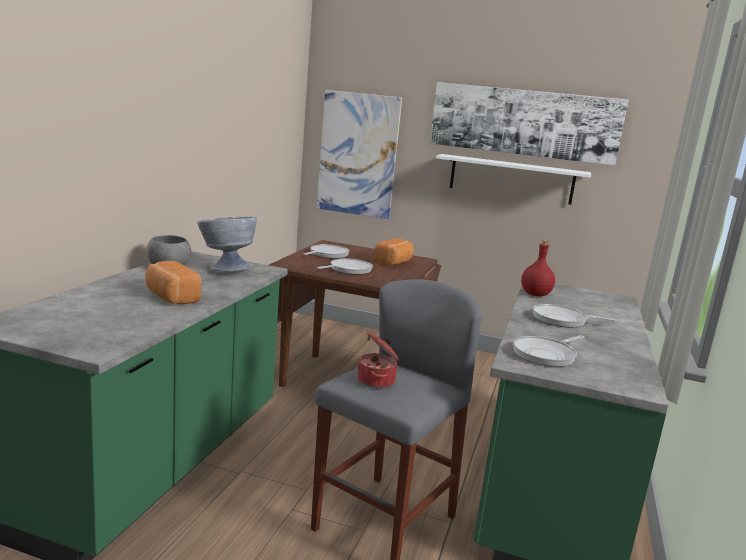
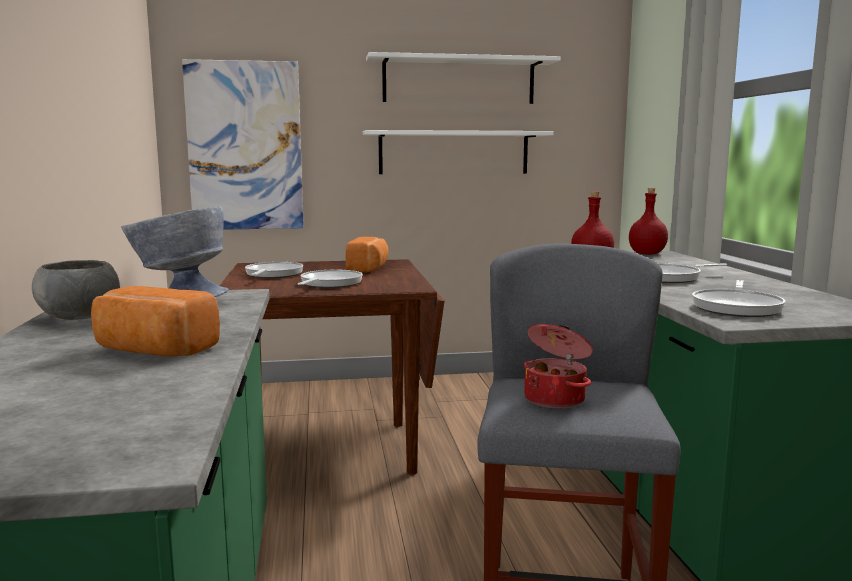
camera: 25 degrees left, 5 degrees down
picture [430,82,629,166] -> white shelf [366,52,561,104]
none -> red bottle [629,188,668,255]

